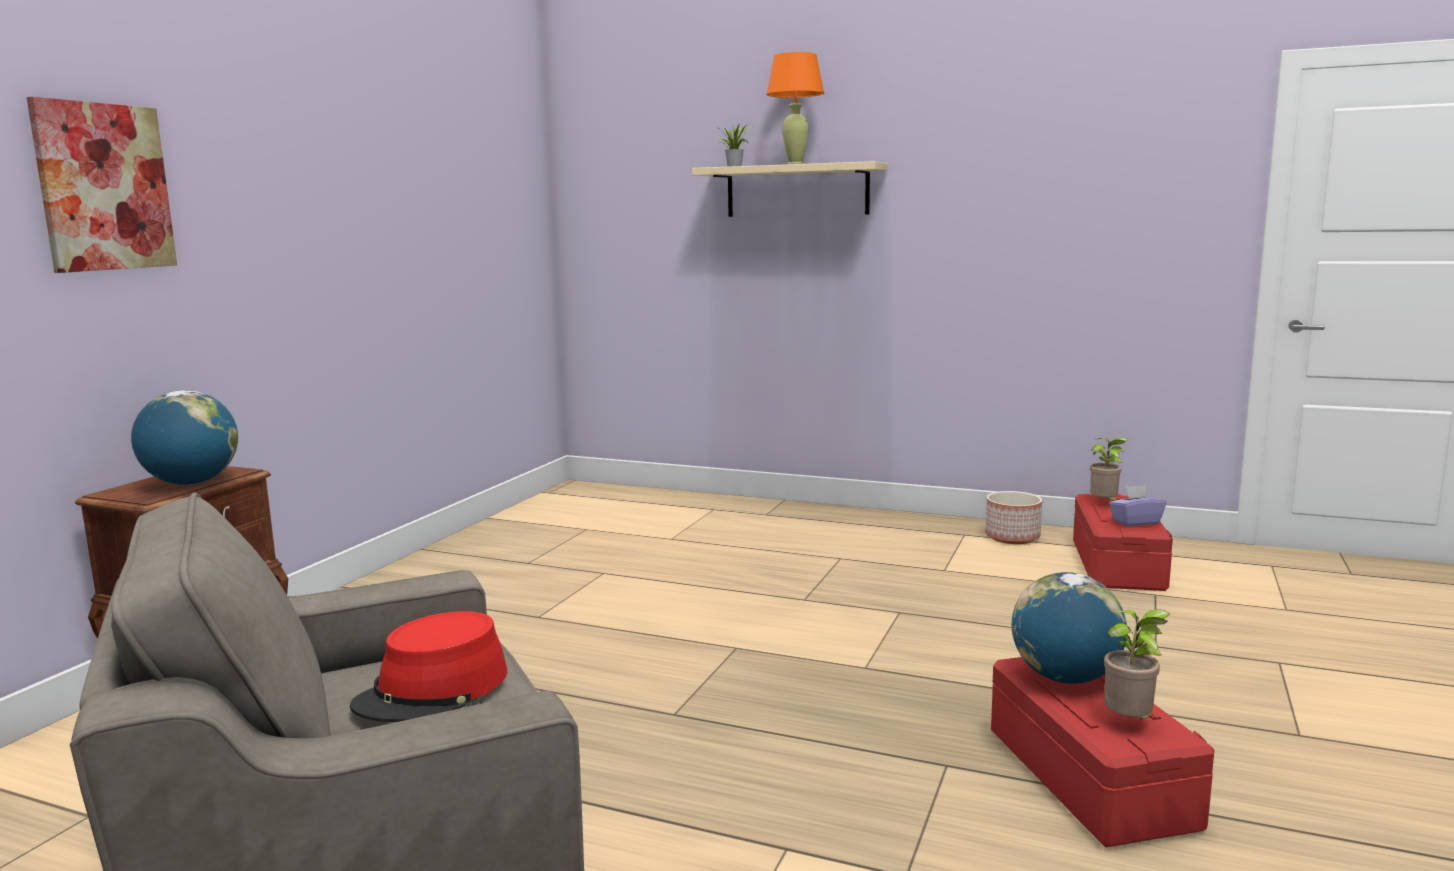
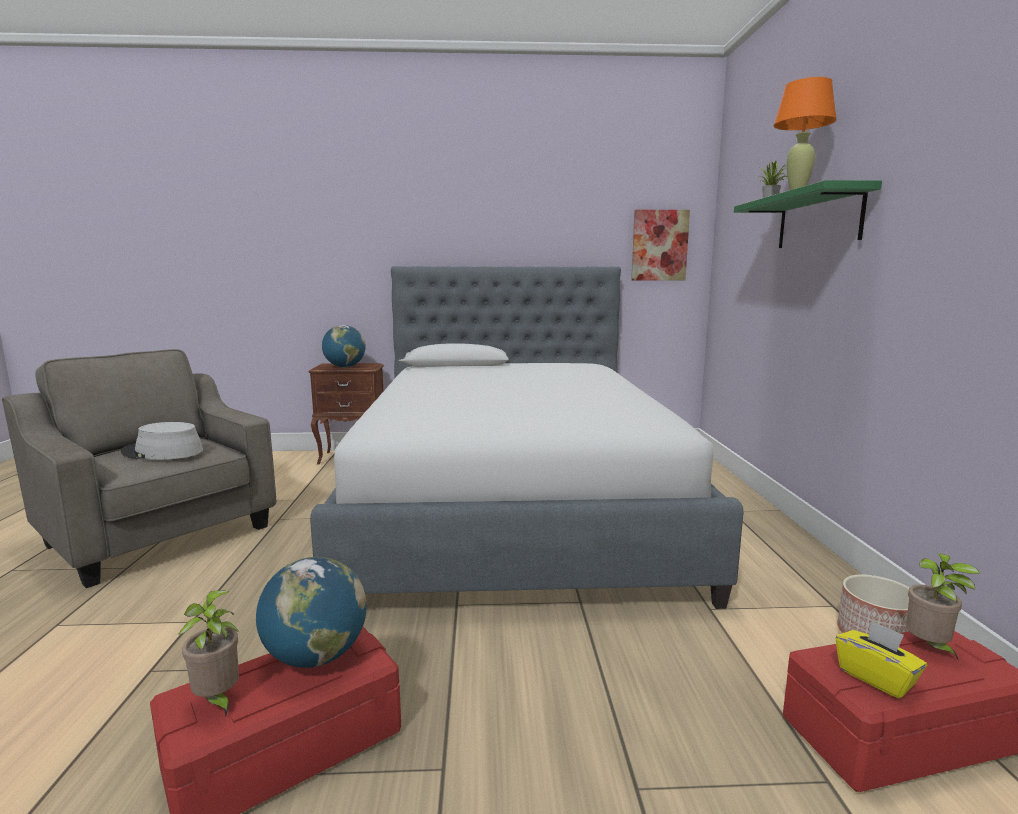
camera: 65 degrees right, 0 degrees up
picture [27,97,177,273] -> picture moved to [631,210,690,280]
red hat [350,611,507,722] -> grey hat [121,422,203,459]
beige shelf [692,161,888,217] -> green shelf [734,180,882,248]
purple tissue box [1109,485,1166,526] -> yellow tissue box [835,620,927,699]
none -> bed [310,266,743,609]

